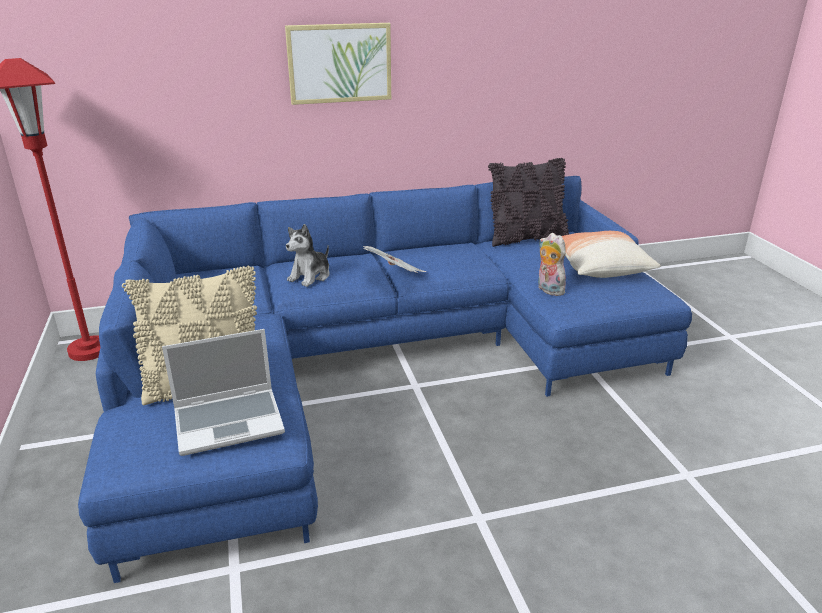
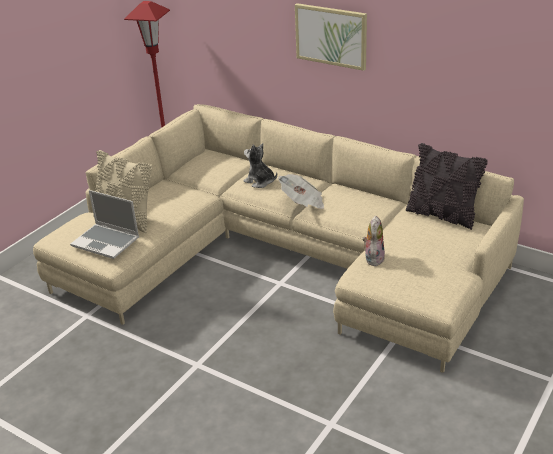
camera: 50 degrees right, 5 degrees up
blue sofa [78,176,692,583] -> beige sofa [33,104,524,373]
plush toy [286,224,330,287] -> plush toy turned 45 degrees clockwise [243,143,277,188]
pillow [562,231,661,278] -> none

